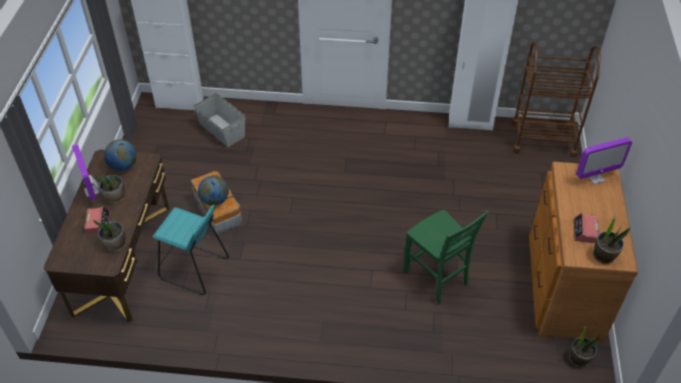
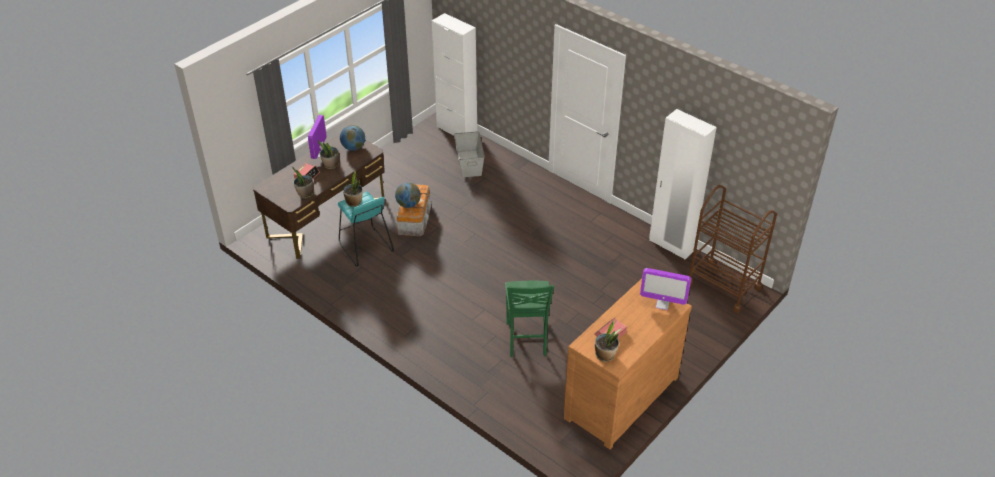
camera: 35 degrees right, 5 degrees down
potted plant [569,326,601,367] -> potted plant moved to [343,171,363,207]

